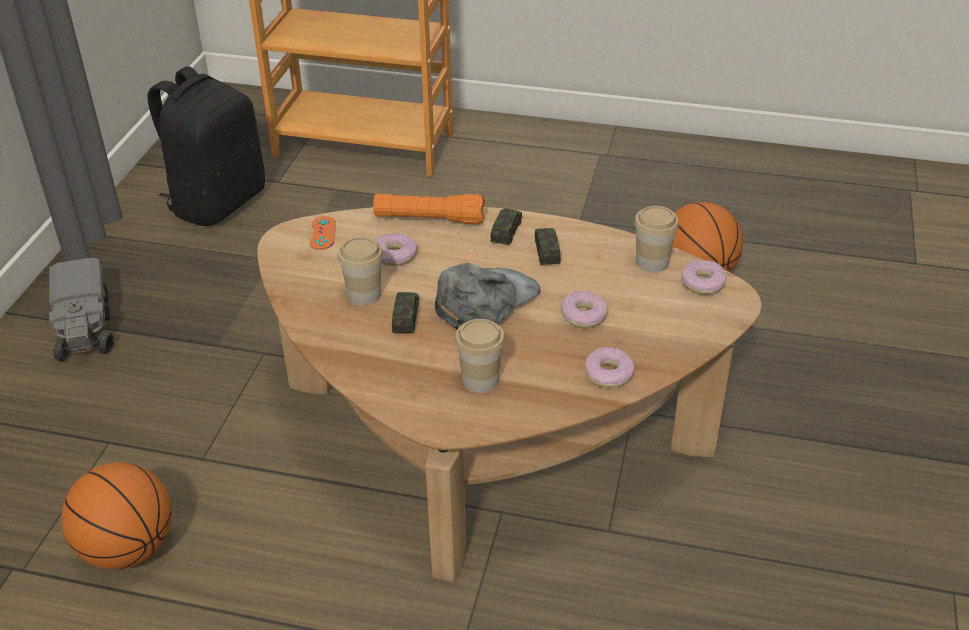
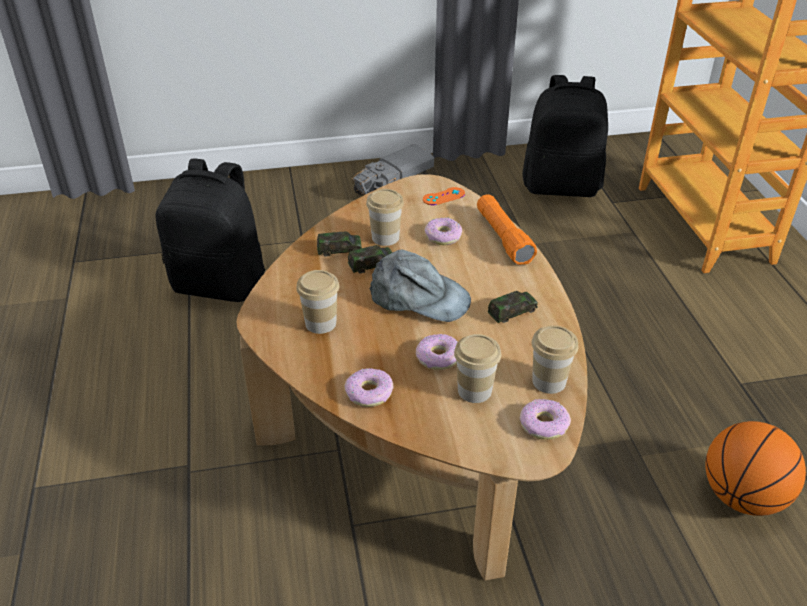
camera: 65 degrees right, 0 degrees up
basketball [61,462,172,569] -> black backpack [155,158,265,302]
toy car [490,208,522,245] -> toy car moved to [317,232,362,256]
none -> cup [454,334,501,403]

